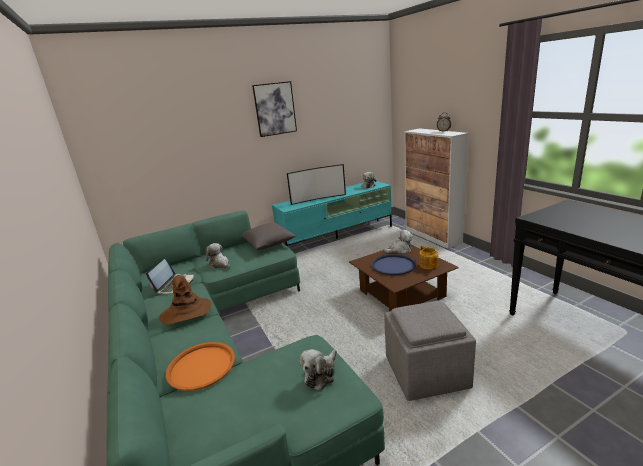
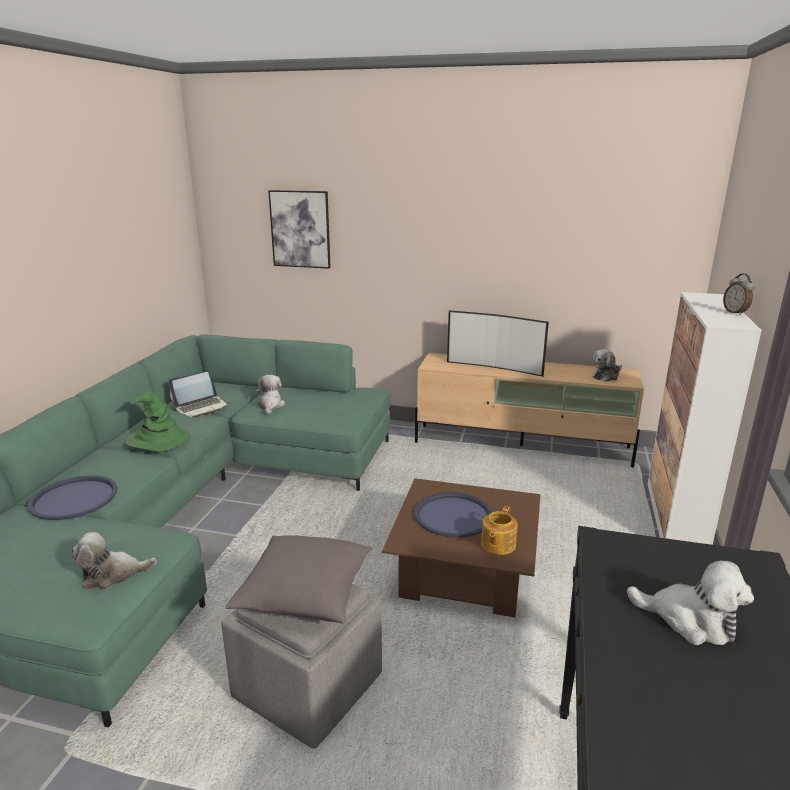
camera: 40 degrees right, 0 degrees up
brown hat [159,275,212,325] -> green hat [124,392,191,451]
orange tray [166,342,235,391] -> blue tray [28,475,117,520]
grey pillow [242,223,296,250] -> grey pillow moved to [225,535,372,624]
picture [252,81,297,137] -> picture moved to [268,190,331,269]
turquoise tv stand [272,181,392,247] -> beige tv stand [415,353,644,467]
plush toy [384,230,413,254] -> plush toy moved to [627,561,754,645]

